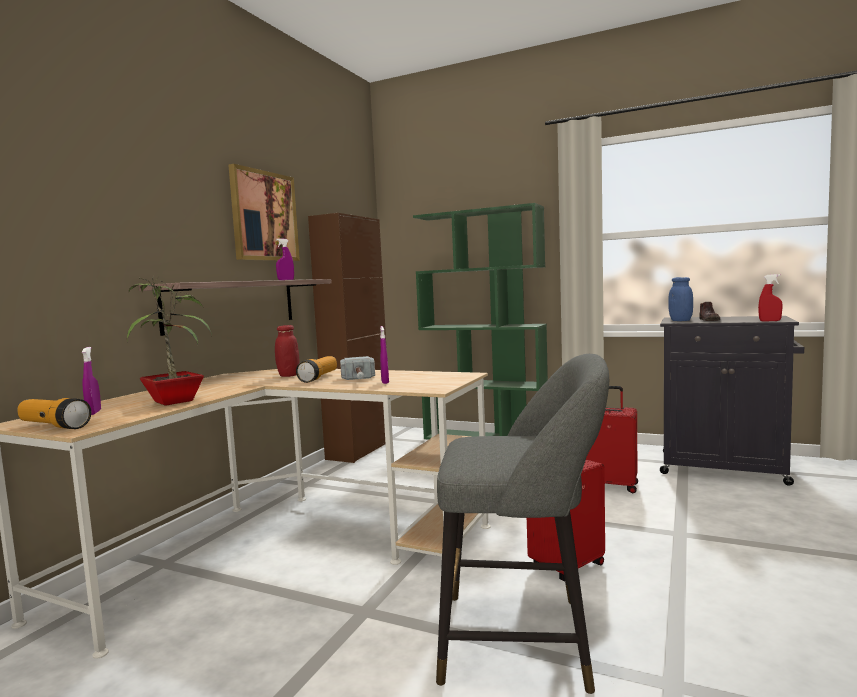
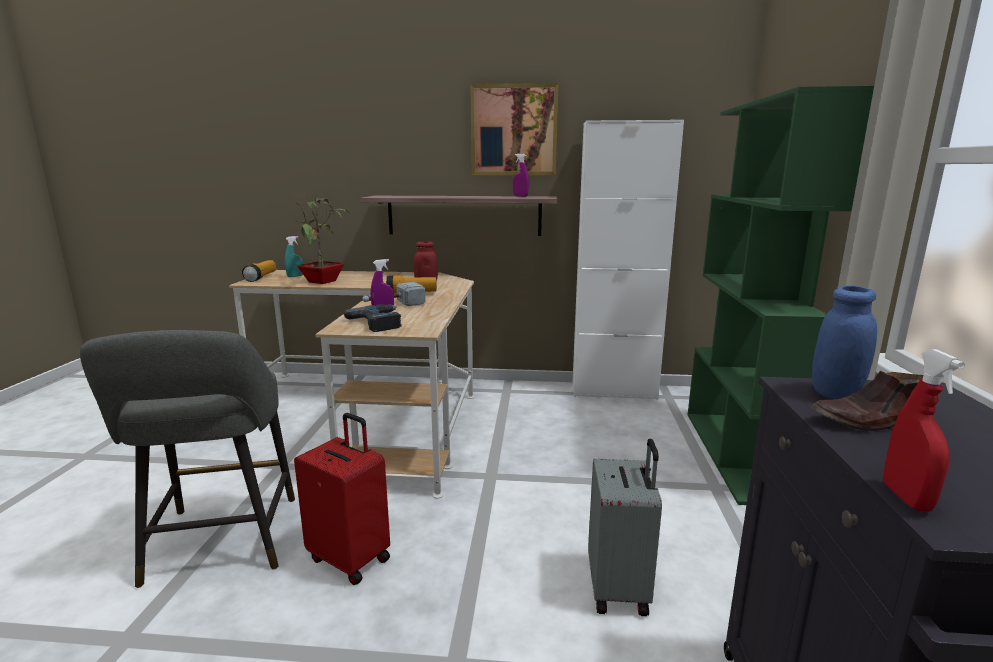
camera: 70 degrees right, 10 degrees up
purple spray bottle [82,347,101,415] -> turquoise spray bottle [285,236,303,277]
brown cabinet [308,213,387,463] -> white cabinet [572,120,684,400]
red suitcase [586,386,638,493] -> grey suitcase [588,439,662,616]
none -> power drill [344,304,401,332]

